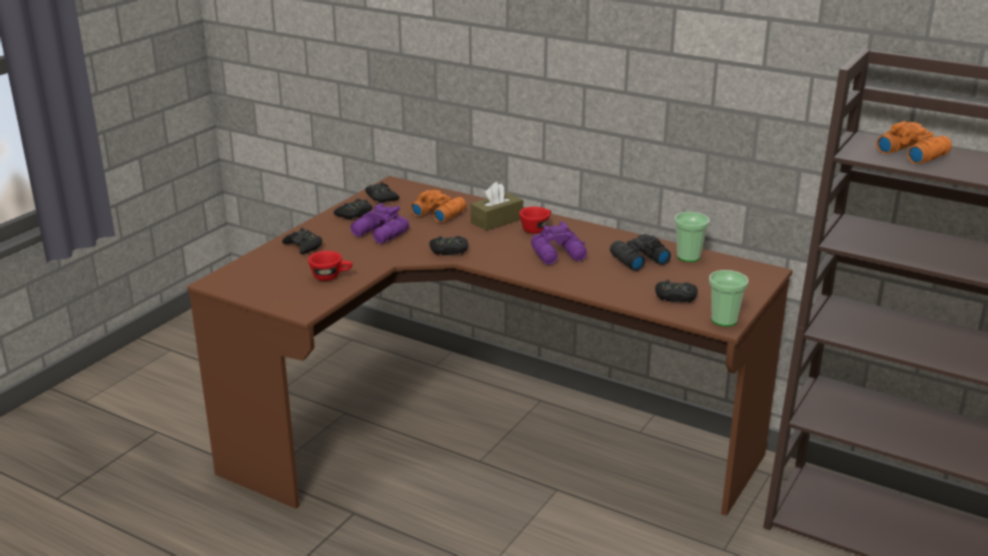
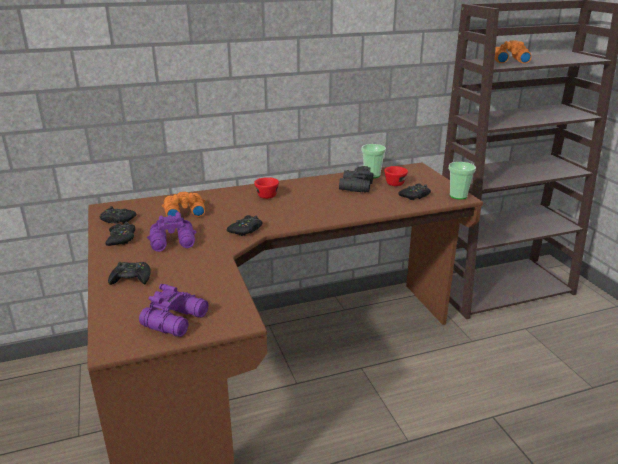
camera: 50 degrees left, 0 degrees up
red cup [308,251,353,281] -> red cup moved to [384,166,408,186]
brown tissue box [470,182,523,231] -> none
purple binoculars [531,221,587,265] -> purple binoculars moved to [139,284,208,337]

